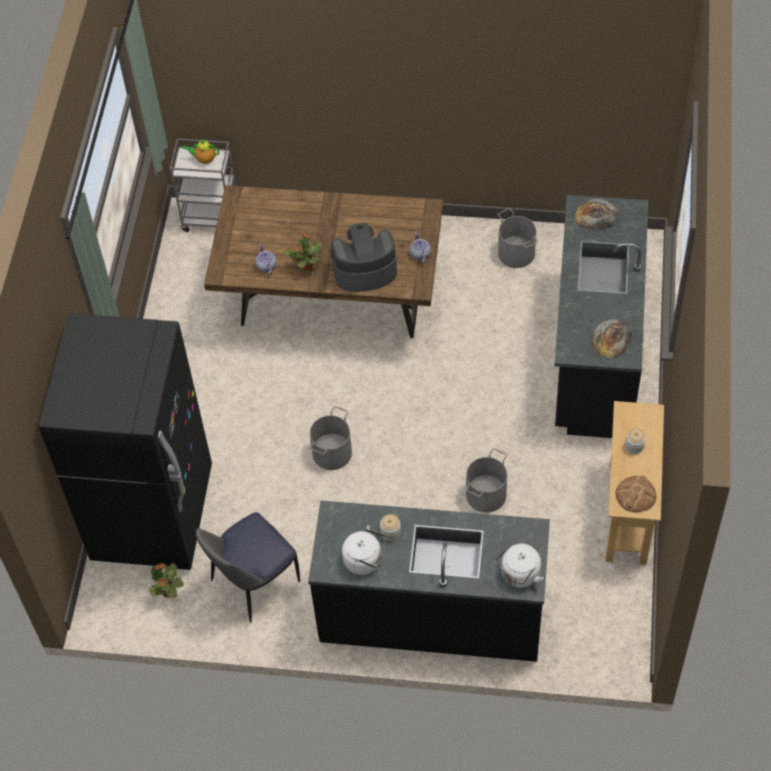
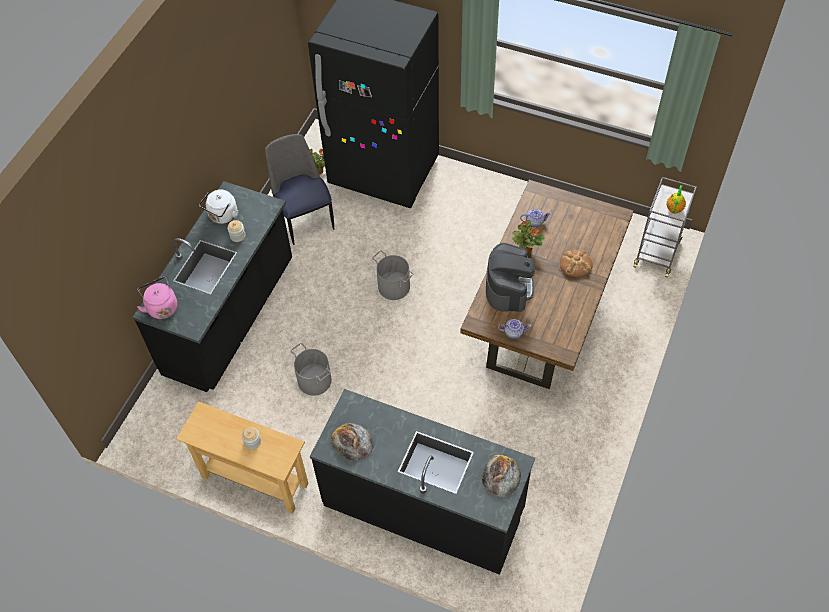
camera: 105 degrees right, 0 degrees up
white kettle [494,544,544,588] -> pink kettle [137,277,177,319]
grey bucket [497,208,538,268] -> none
bread [615,476,657,512] -> bread moved to [560,250,593,277]

